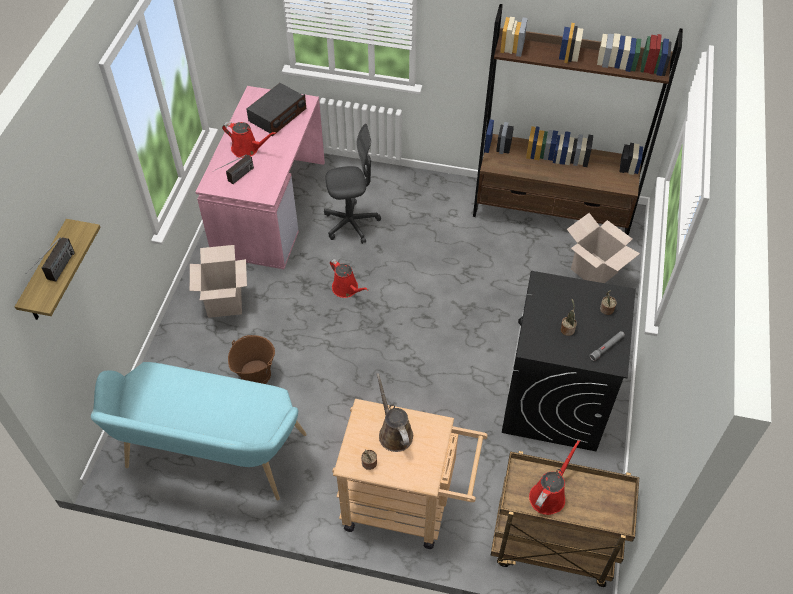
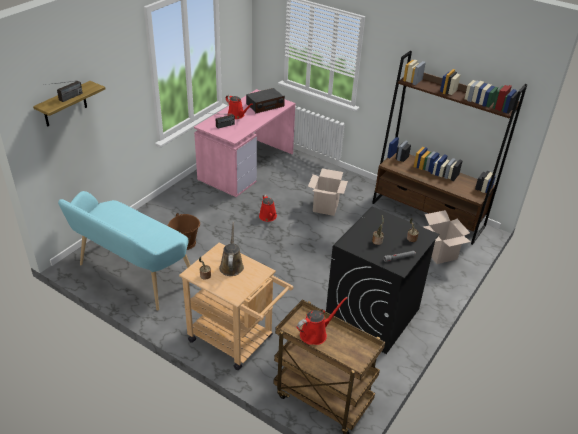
camera: 20 degrees right, 15 degrees down
cardboard box [190,245,247,318] -> cardboard box moved to [308,169,348,216]
grey office chair [324,124,381,244] -> none

